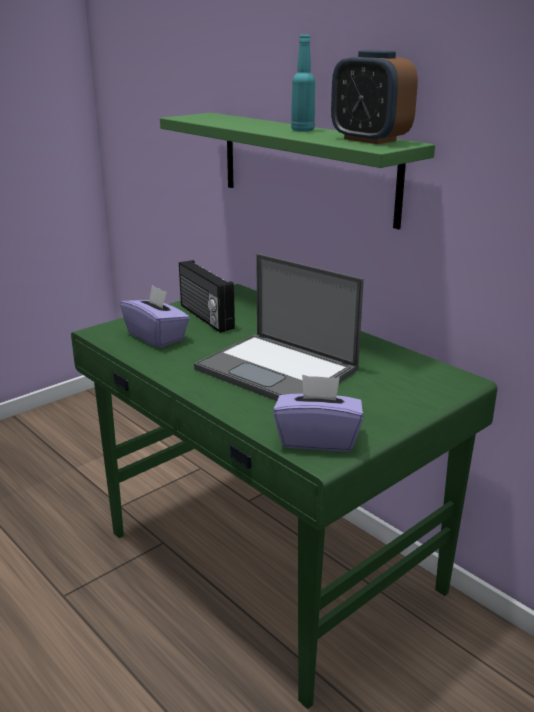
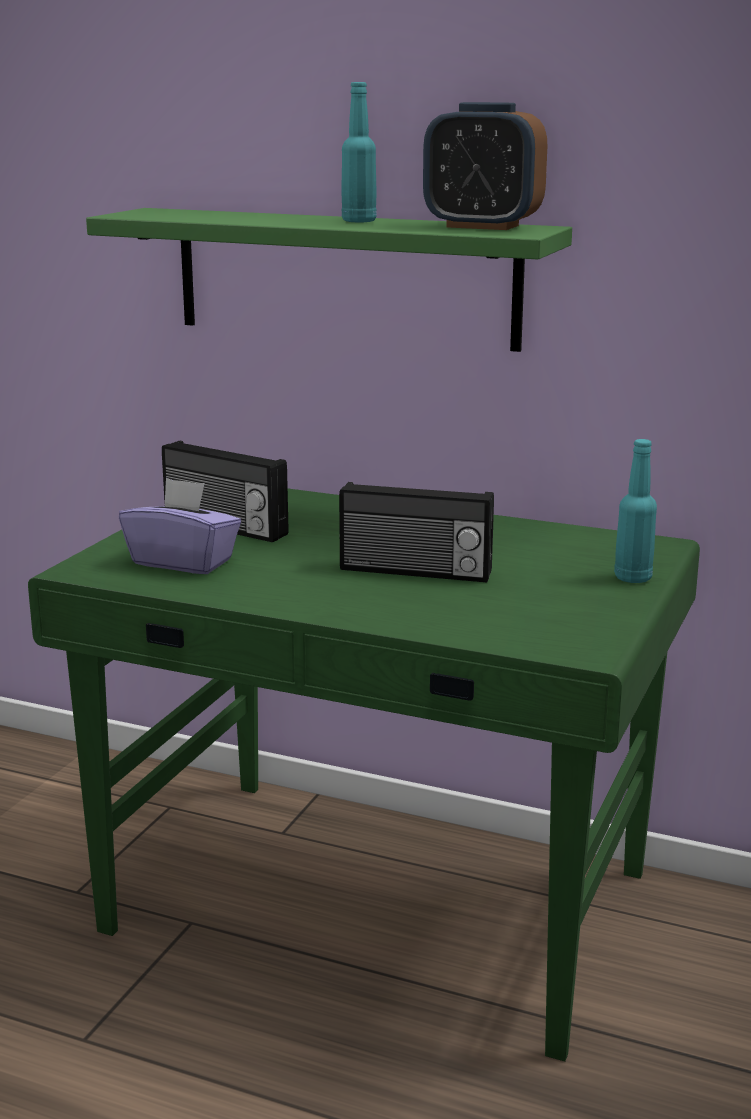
camera: 25 degrees left, 5 degrees down
laptop [194,254,364,401] -> radio [339,482,494,582]
purple tissue box [273,375,363,451] -> none
none -> turquoise bottle [614,439,657,583]

